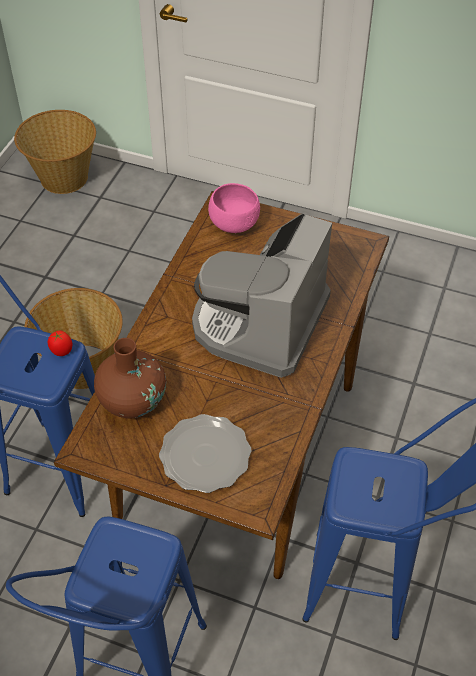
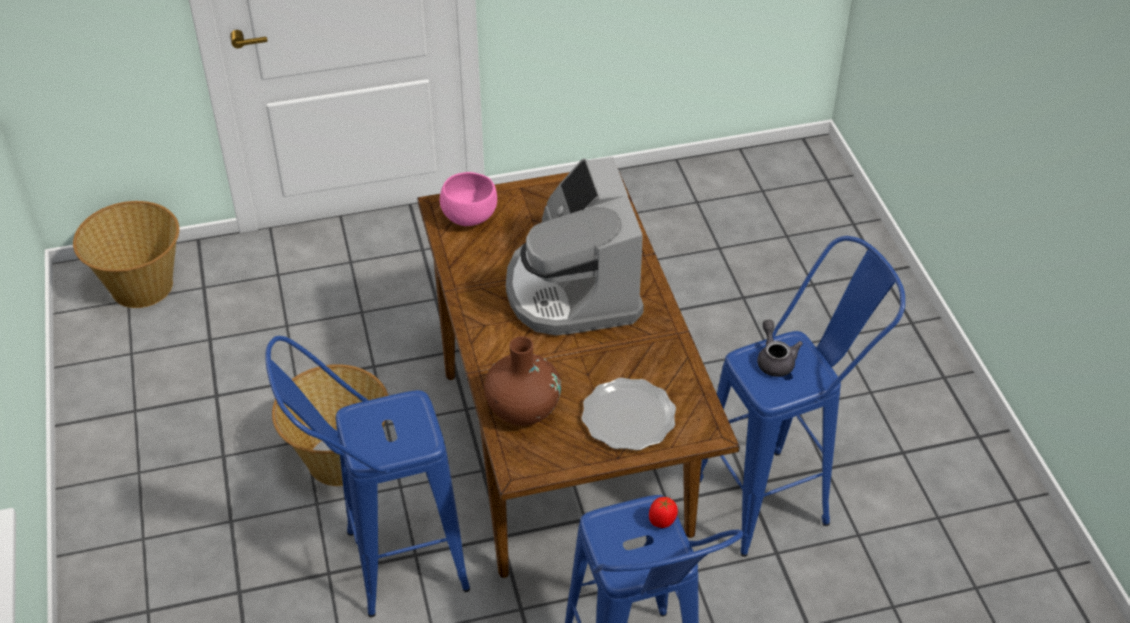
camera: 35 degrees left, 5 degrees down
tomato [48,330,73,356] -> tomato moved to [649,497,678,528]
none -> grey teapot [757,320,803,377]

